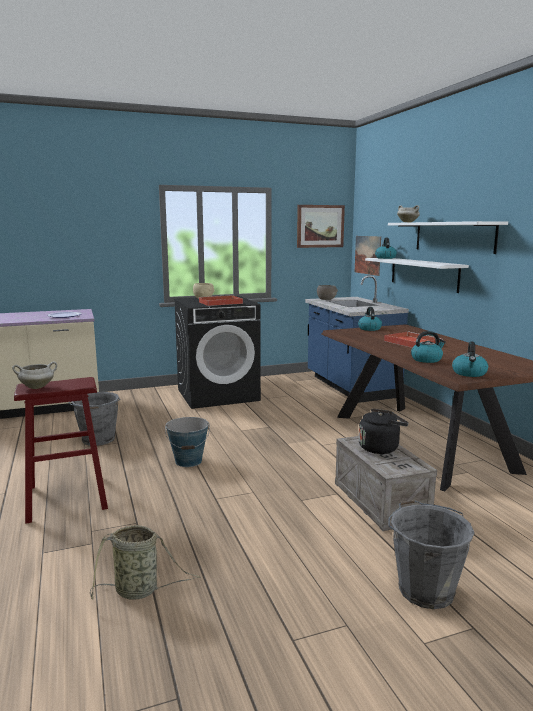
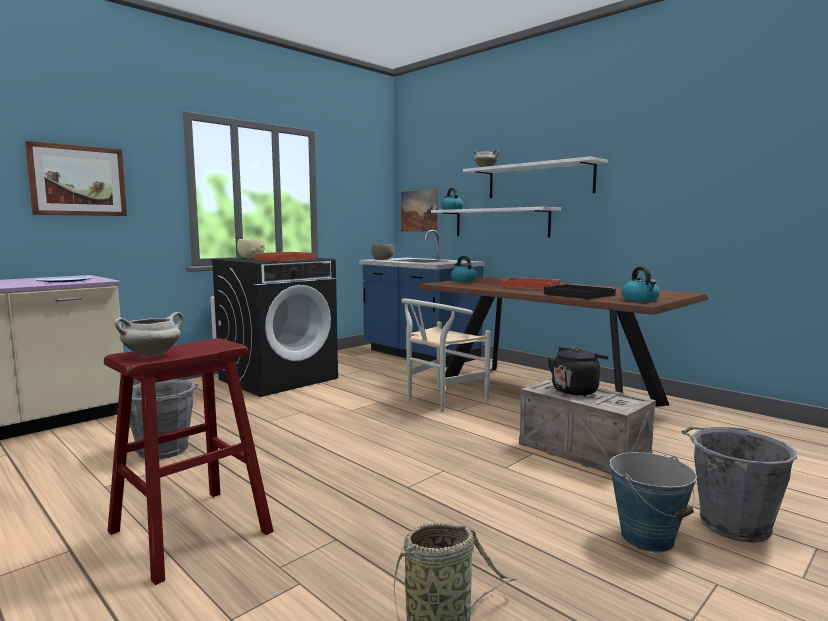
camera: 25 degrees left, 5 degrees down
bucket [165,417,210,467] -> bucket moved to [610,452,697,552]
picture [297,205,345,248] -> picture moved to [25,141,127,216]
kettle [411,331,446,363] -> black tray [544,284,617,300]
none -> white chair [401,299,491,412]

